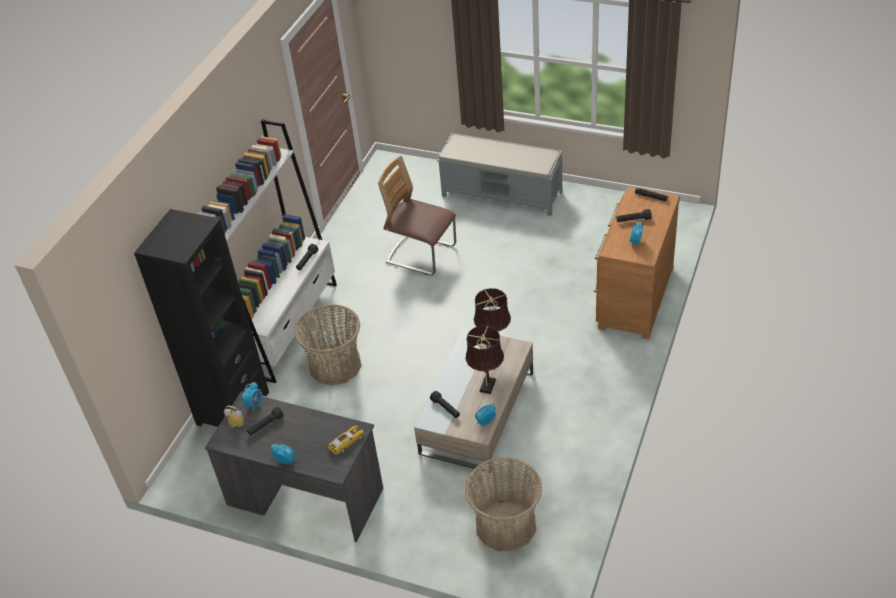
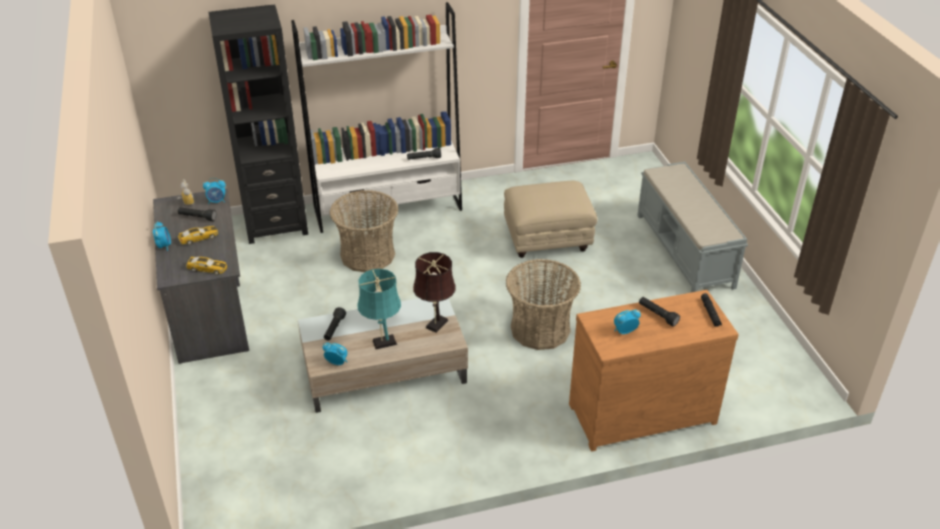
camera: 50 degrees right, 5 degrees down
chair [378,156,456,275] -> beige ottoman [504,181,597,258]
brown table lamp [465,326,504,394] -> turquoise table lamp [357,269,401,349]
basket [465,457,542,552] -> basket moved to [506,259,581,350]
none -> toy car [178,226,218,245]

